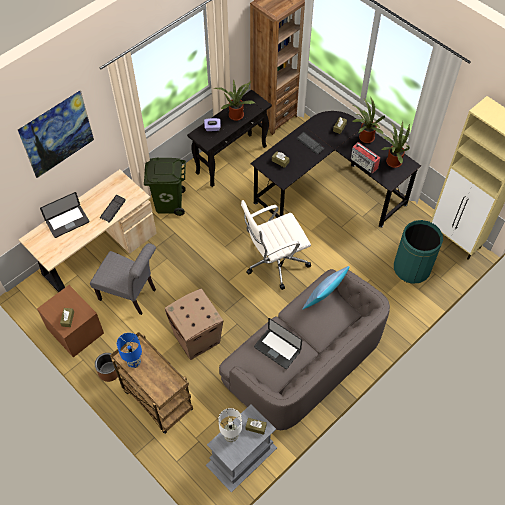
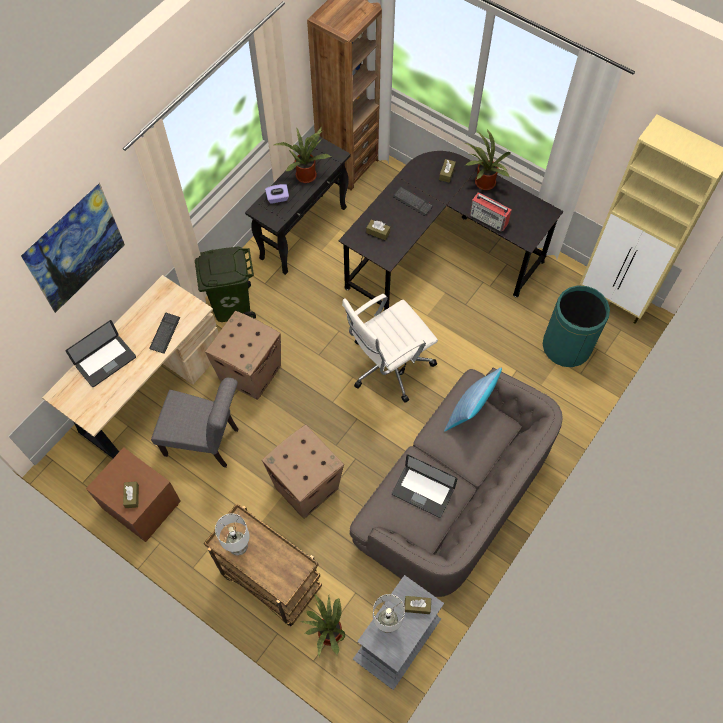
camera: 10 degrees left, 5 degrees up
brown planter [95,353,118,382] -> none
blue table lamp [117,333,142,368] -> white table lamp [215,513,250,556]
potted plant [381,121,410,168] -> potted plant moved to [300,593,345,657]
none -> cardboard box [205,311,281,400]

